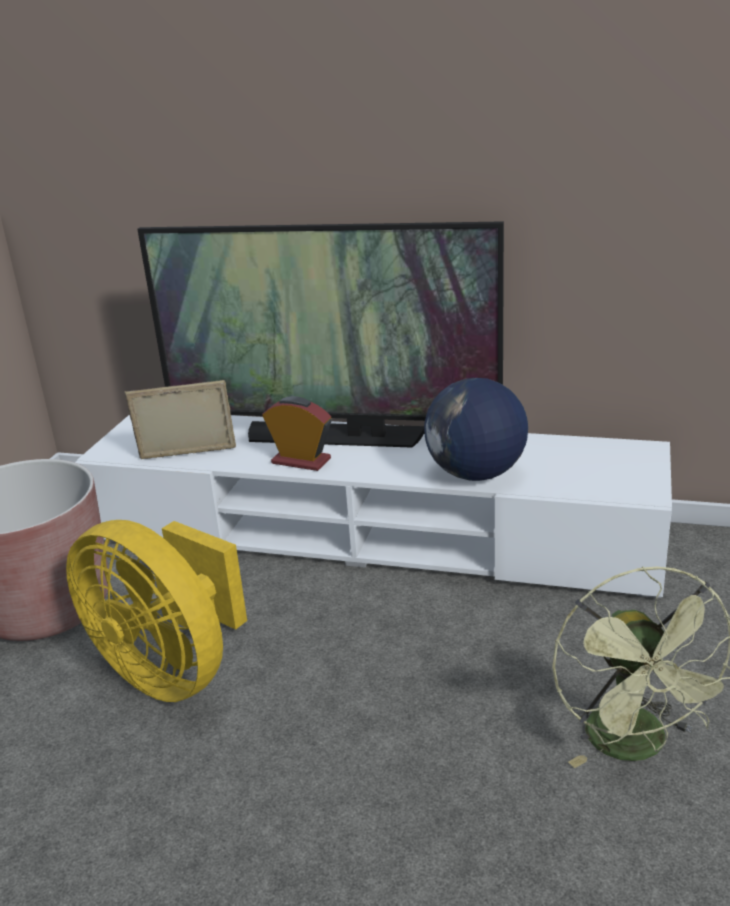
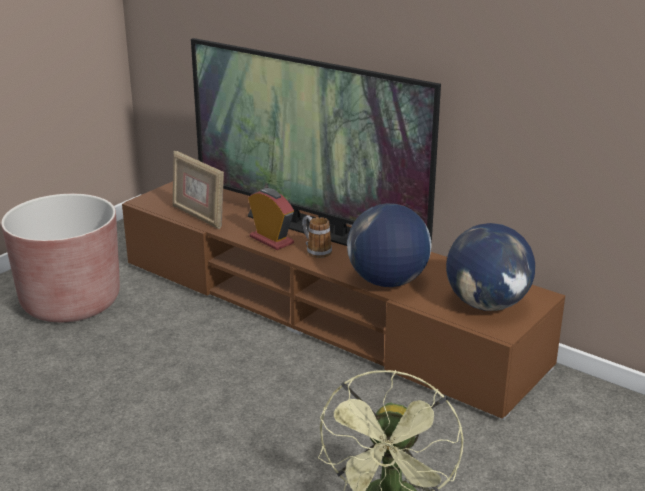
camera: 20 degrees right, 0 degrees up
yellow fan [66,520,247,702] -> none
white tv stand [75,414,672,598] -> brown tv stand [122,181,565,420]
picture frame [125,380,236,459] -> picture frame turned 150 degrees counterclockwise [173,151,224,229]
none -> mug [302,215,332,258]
none -> globe [446,223,535,311]

